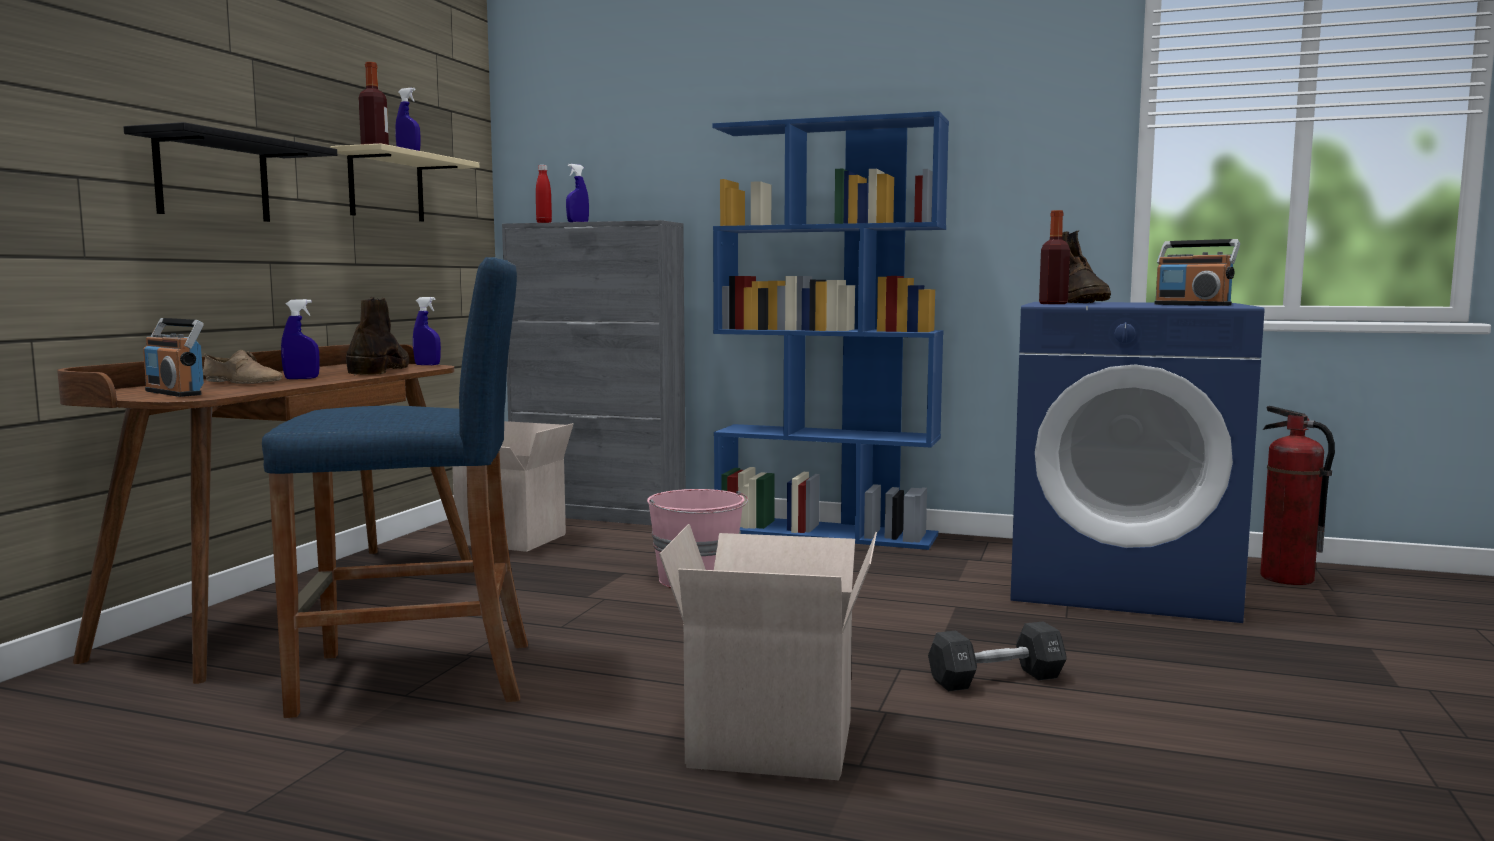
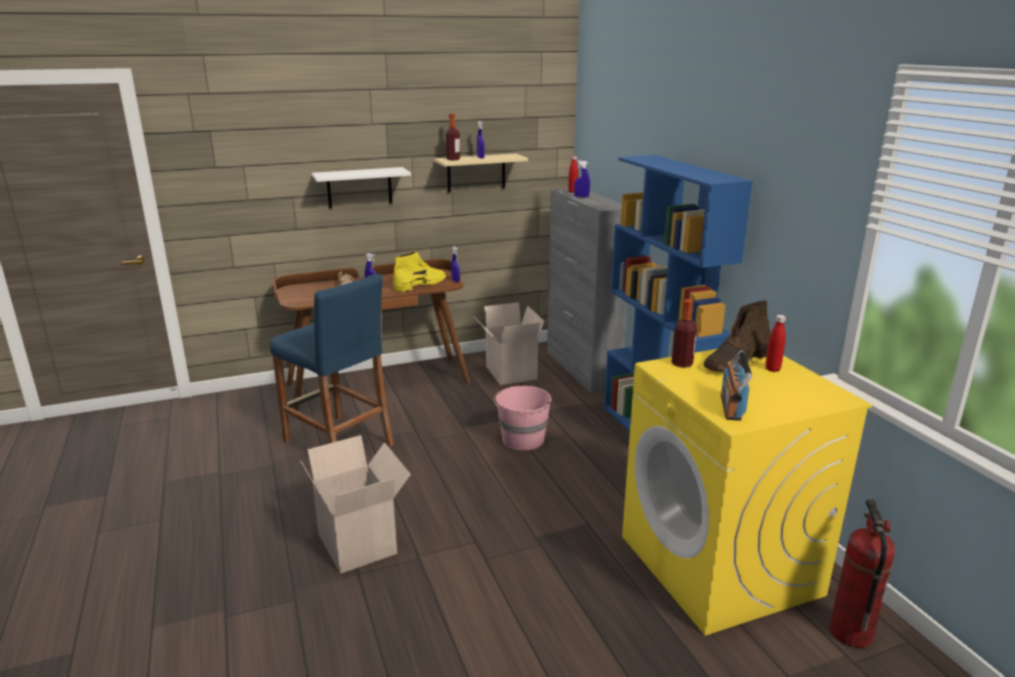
camera: 50 degrees right, 15 degrees up
black shelf [124,122,337,222] -> white shelf [312,167,411,208]
radio [143,318,204,397] -> none
brown boot [346,297,409,375] -> yellow boot [393,250,446,292]
black dumbbell [928,621,1067,691] -> none
blue washing machine [1010,302,1264,623] -> yellow washing machine [622,349,872,635]
none -> red bottle [765,315,786,372]

